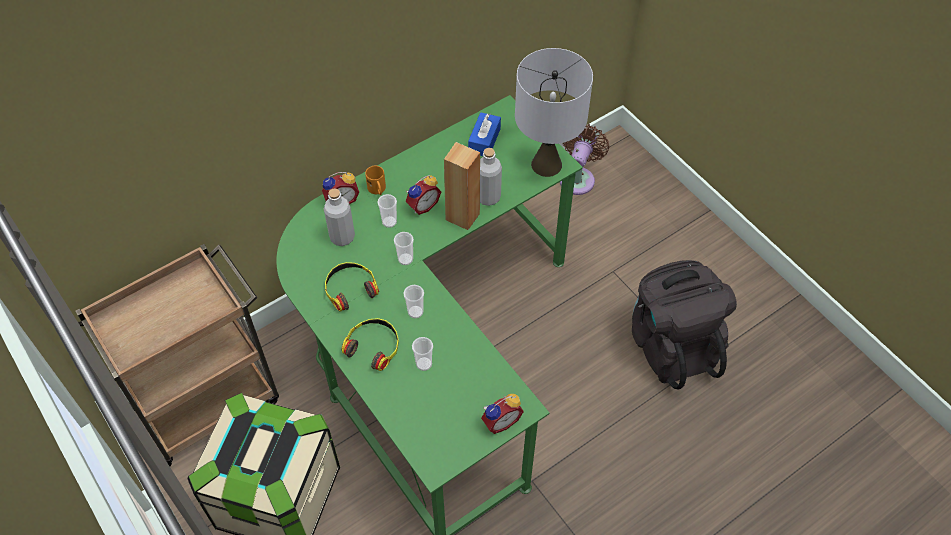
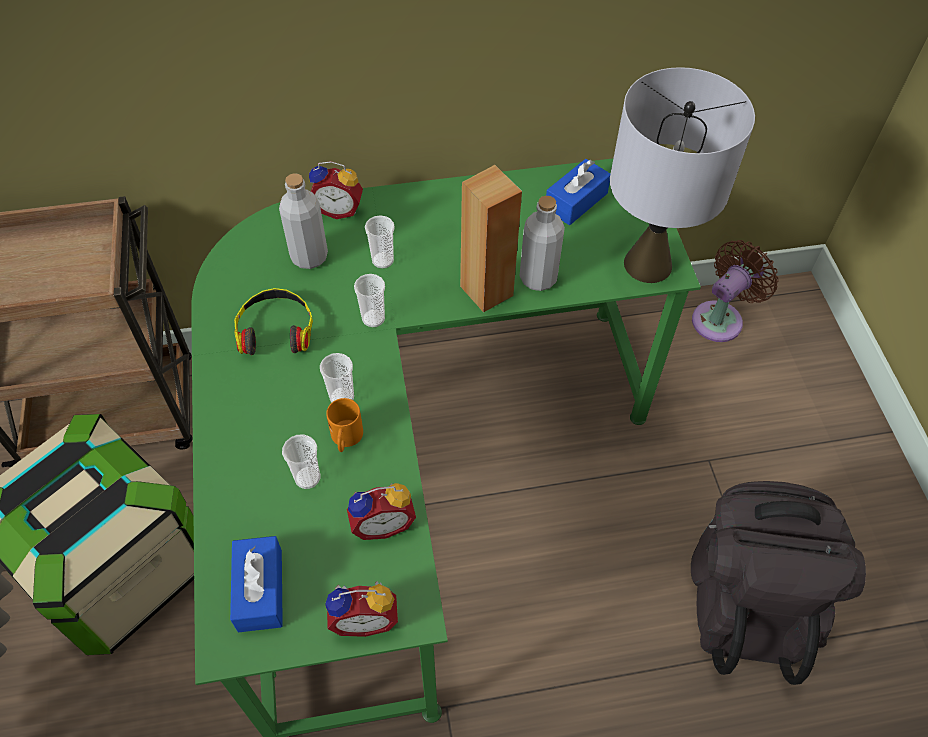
camera: 25 degrees right, 0 degrees up
headphones [342,318,399,371] -> none
orange mug [365,166,386,195] -> orange mug moved to [326,398,363,452]
alarm clock [405,175,441,215] -> alarm clock moved to [347,483,416,540]
none -> blue tissue box [230,536,283,632]

